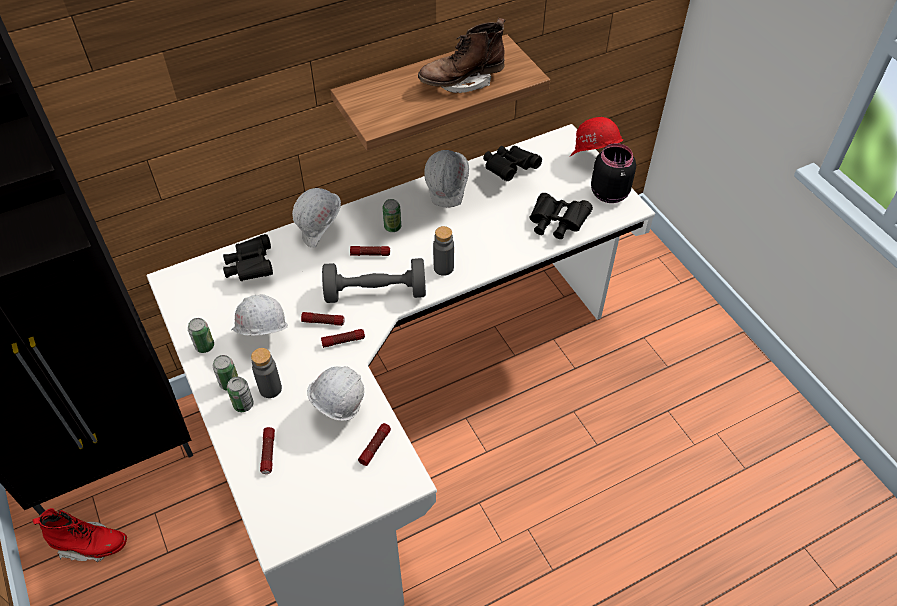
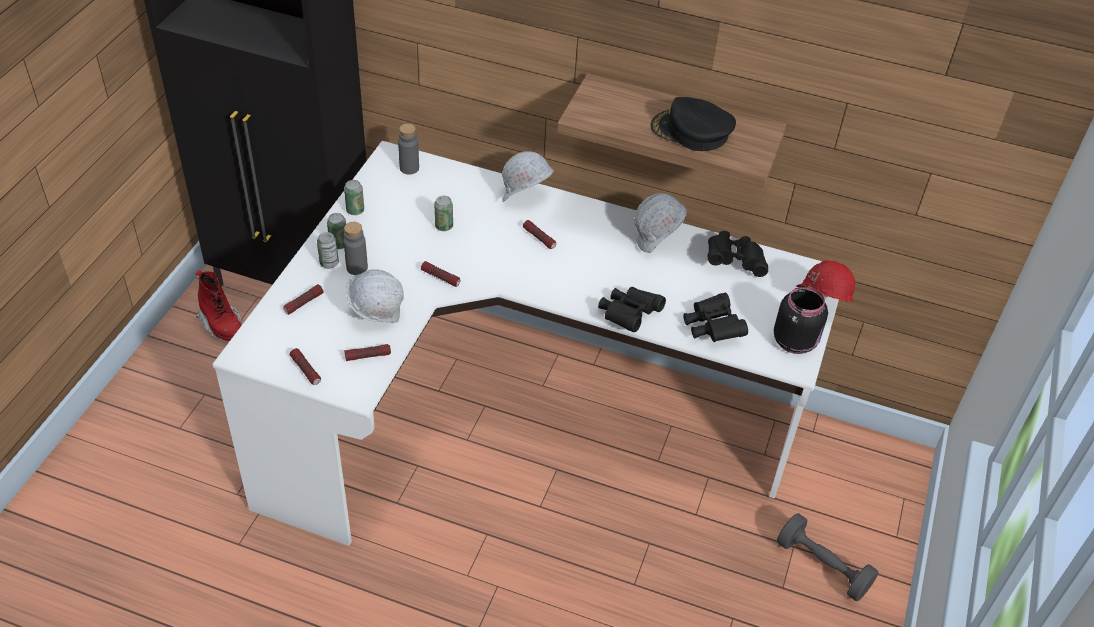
camera: 45 degrees right, 5 degrees down
black binoculars [223,234,273,281] -> black binoculars moved to [598,287,666,332]
white hard hat [231,294,288,336] -> none
flashlight [301,312,345,326] -> flashlight moved to [290,348,321,385]
grey dumbbell [322,258,426,303] -> grey dumbbell moved to [777,513,878,601]
can [383,199,401,232] -> can moved to [434,196,453,231]
brown boot [418,18,506,93] -> black cap [650,97,736,151]
grey bottle [433,226,454,276] -> grey bottle moved to [398,124,419,175]

